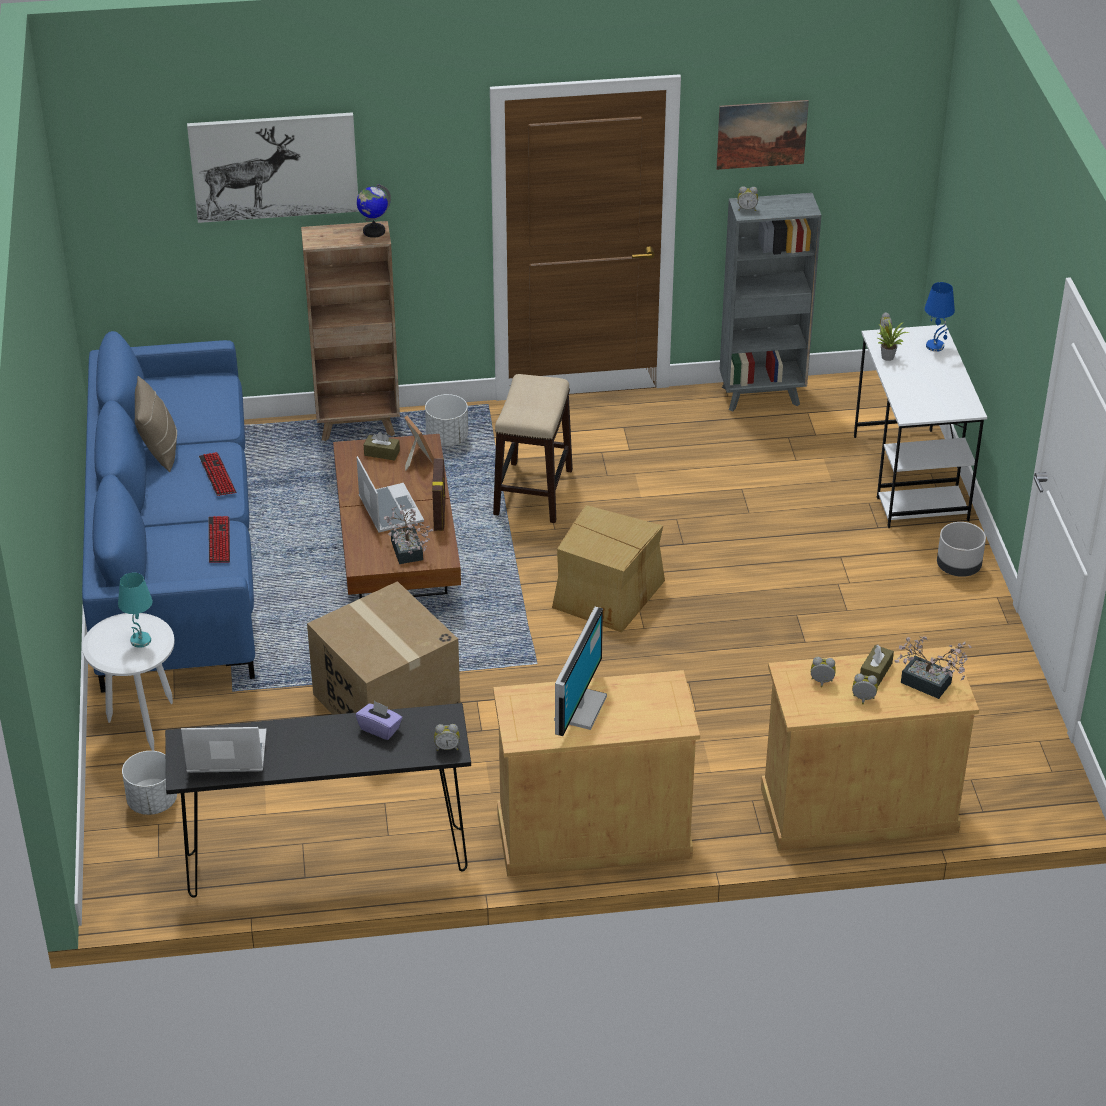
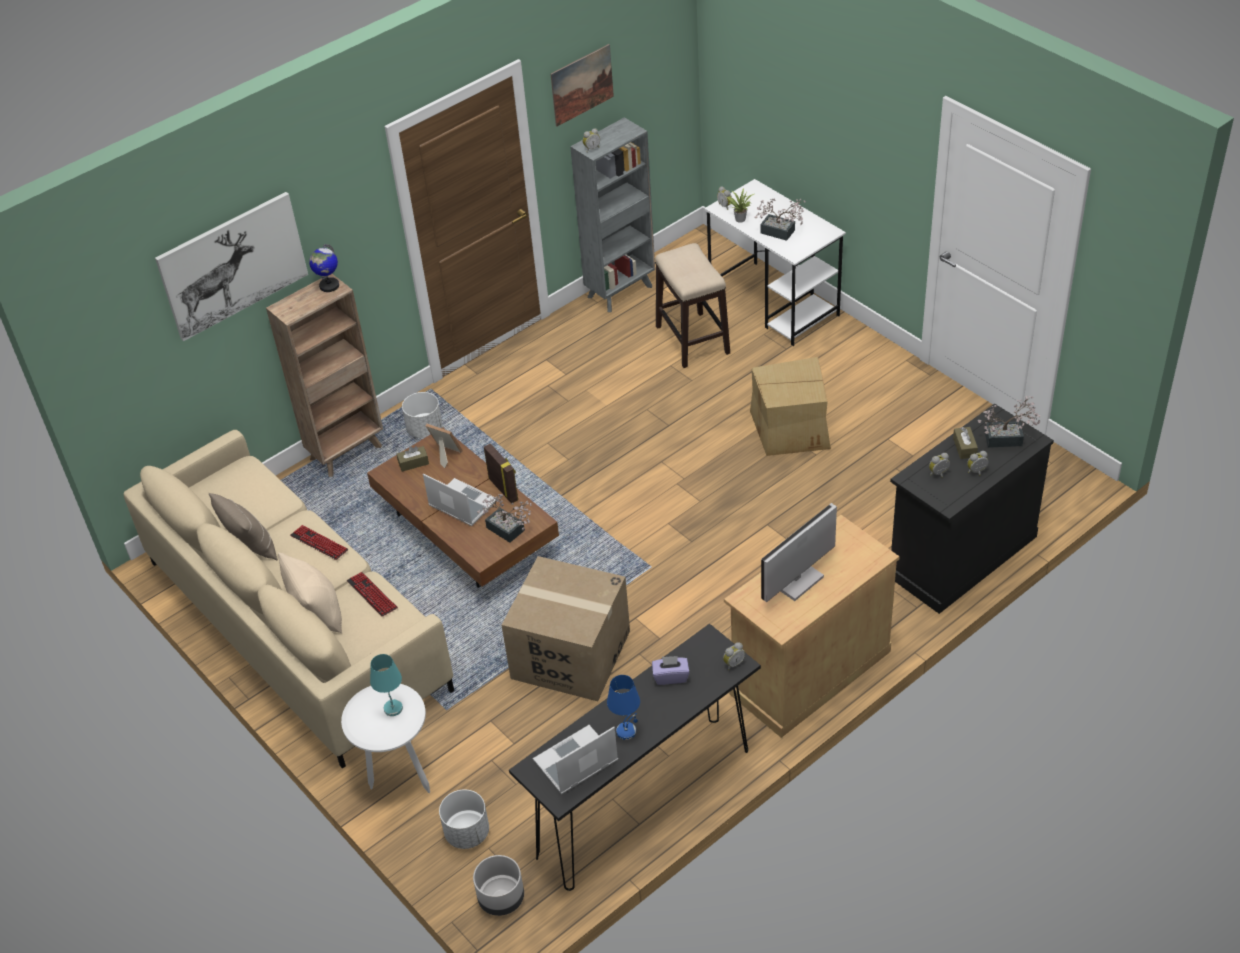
camera: 30 degrees left, 5 degrees up
blue sofa [82,331,255,693] -> beige sofa [124,430,454,769]
stool [493,374,573,523] -> stool moved to [655,243,730,368]
cardboard box [552,505,665,633] -> cardboard box moved to [750,357,831,456]
monitor [554,607,607,736] -> monitor turned 120 degrees counterclockwise [761,503,837,602]
beige cabinet [761,646,979,851] -> black cabinet [890,404,1054,614]
blue table lamp [925,282,955,352] -> blue table lamp moved to [607,675,640,740]
grey planter [937,522,986,577] -> grey planter moved to [473,855,524,916]
none -> beige pillow [278,552,342,633]
none -> potted plant [754,199,806,241]

